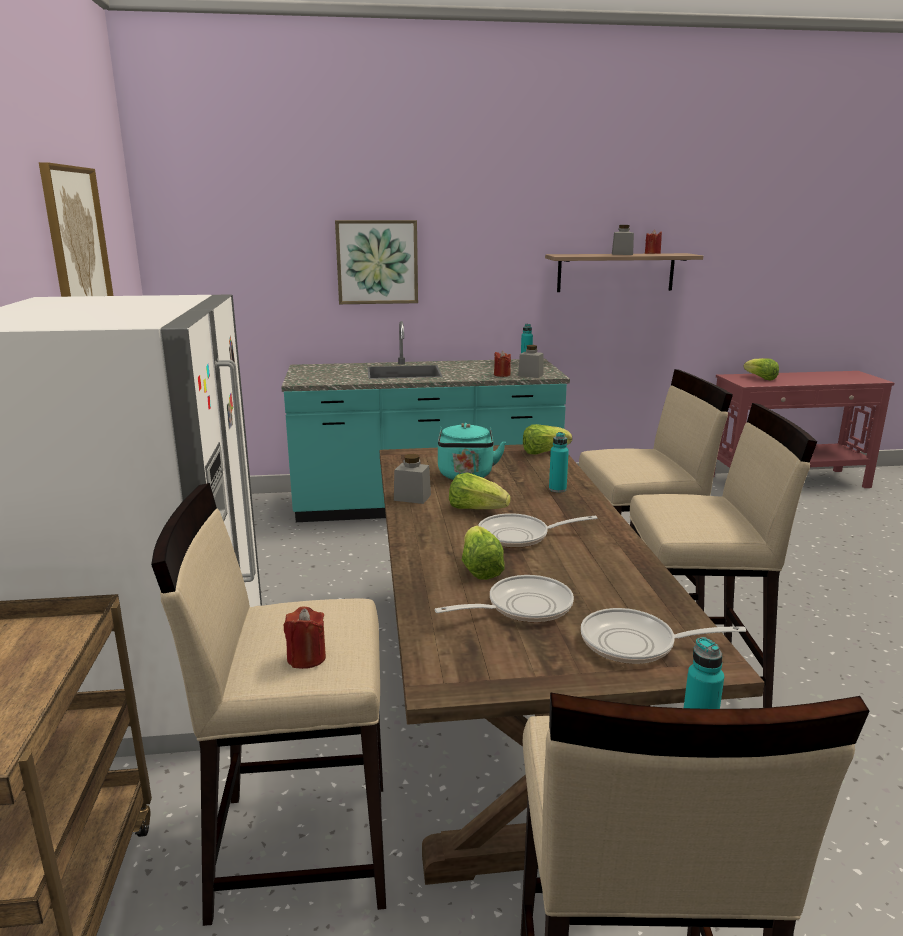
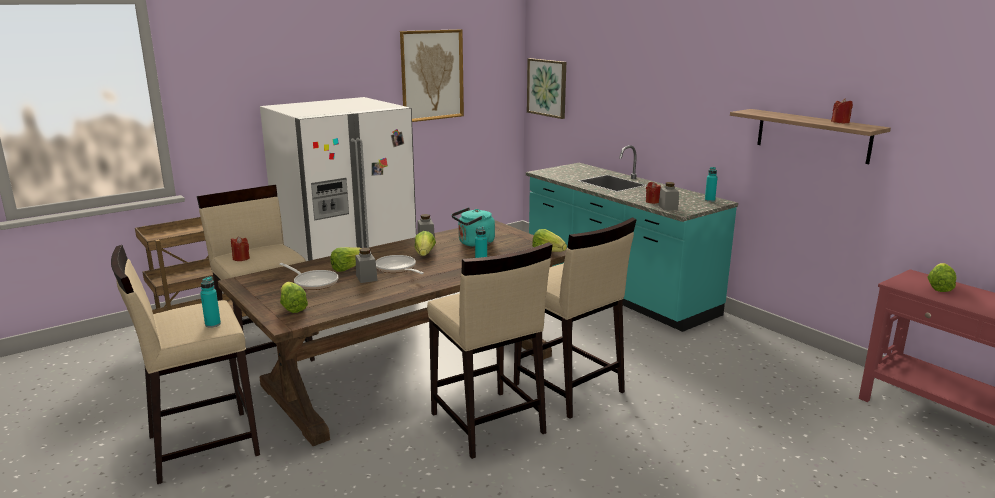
camera: 60 degrees right, 0 degrees up
picture [335,220,418,304] -> picture moved to [527,58,566,119]
frying pan [581,608,746,664] -> lettuce [280,282,308,313]
grey jar [612,225,634,255] -> grey jar moved to [355,248,378,283]

